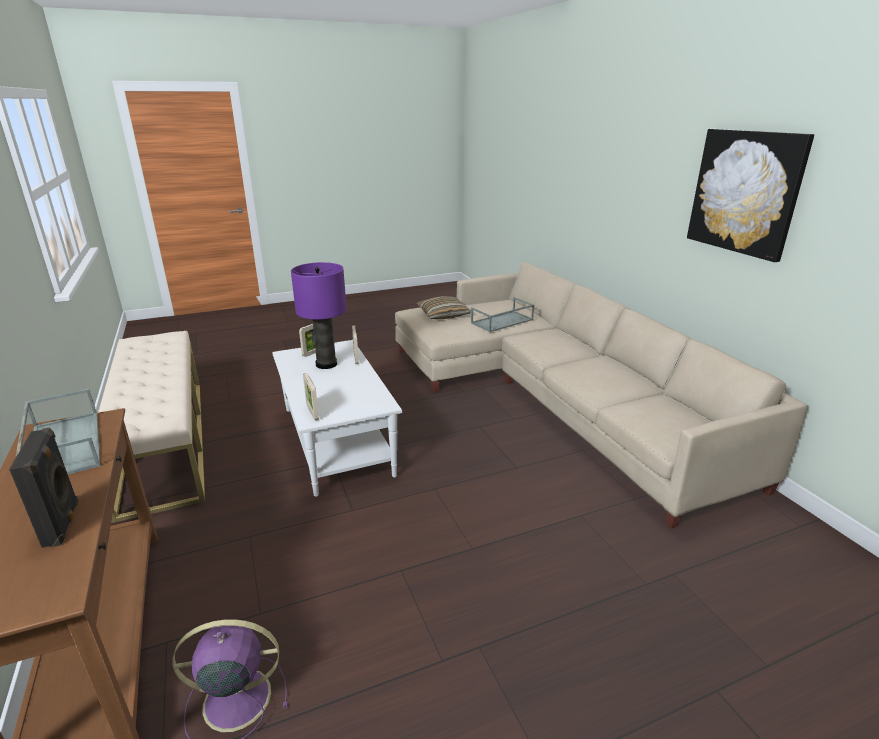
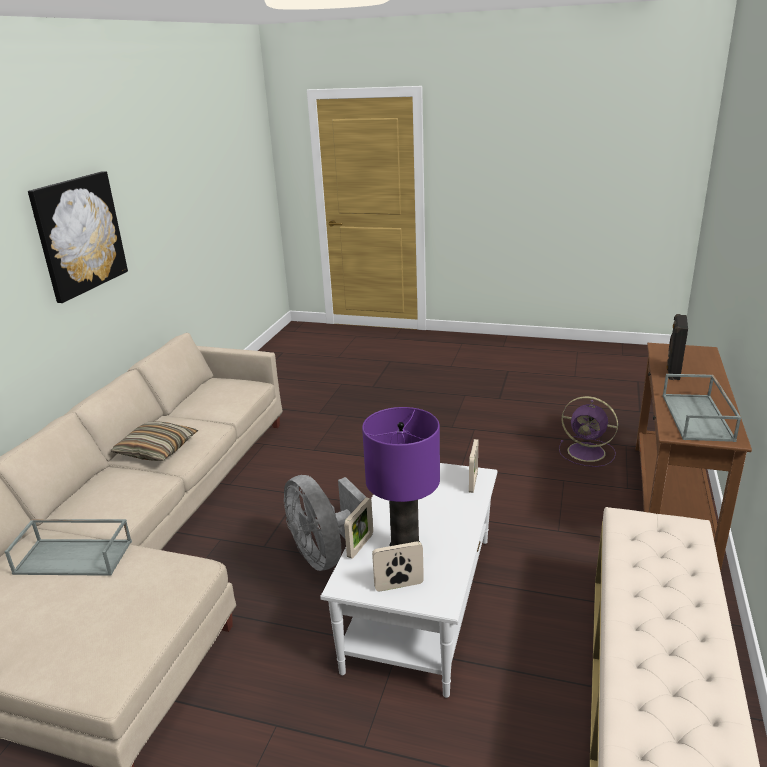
camera: 140 degrees left, 0 degrees up
pillow [416,296,471,319] -> pillow moved to [111,421,198,461]
none -> grey fan [284,475,366,571]

